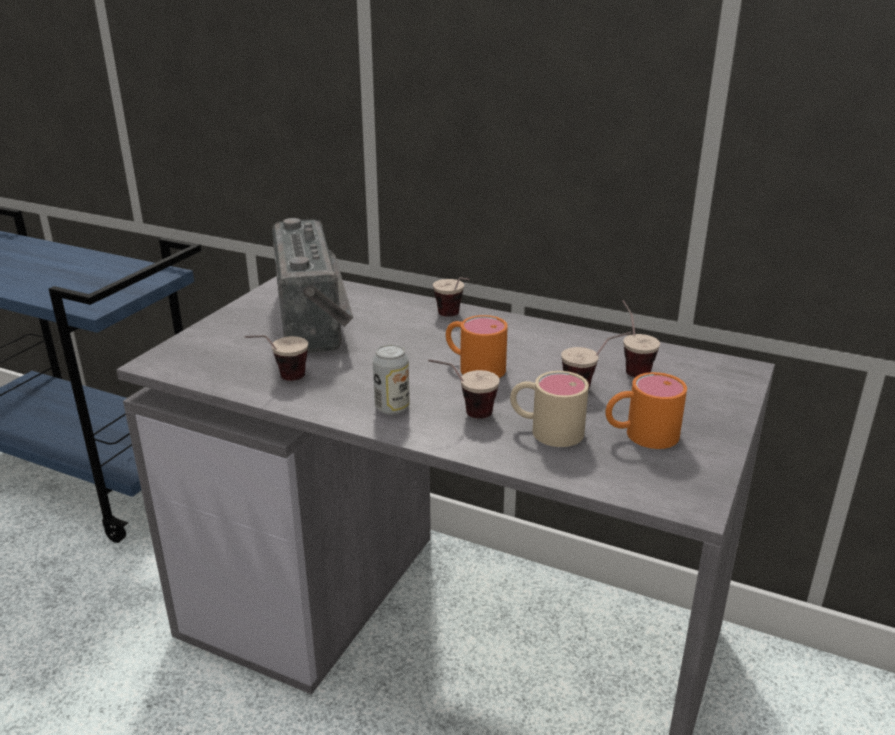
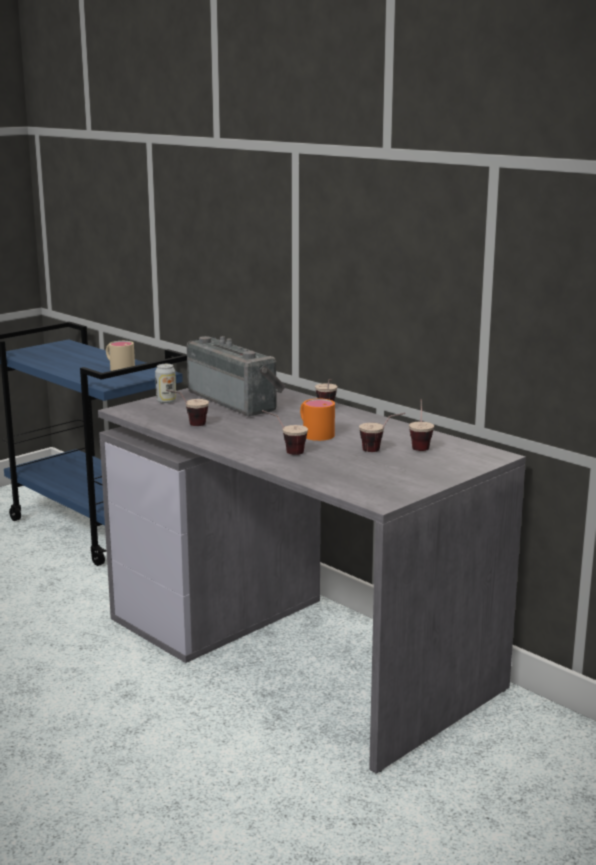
camera: 20 degrees right, 10 degrees down
radio [272,218,353,353] -> radio turned 45 degrees counterclockwise [187,336,286,417]
can [373,344,410,415] -> can moved to [155,364,176,404]
beige mug [510,371,589,447] -> beige mug moved to [106,341,135,371]
orange mug [605,372,687,449] -> none

